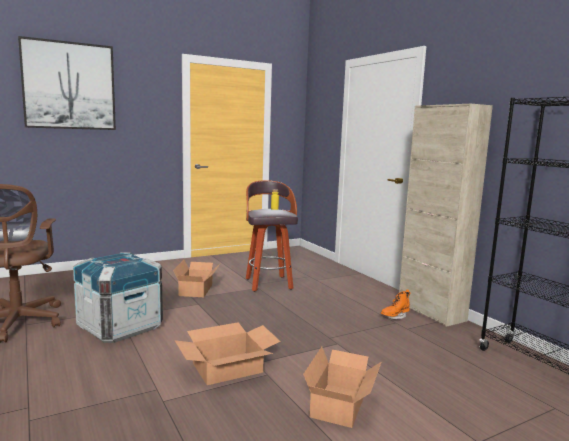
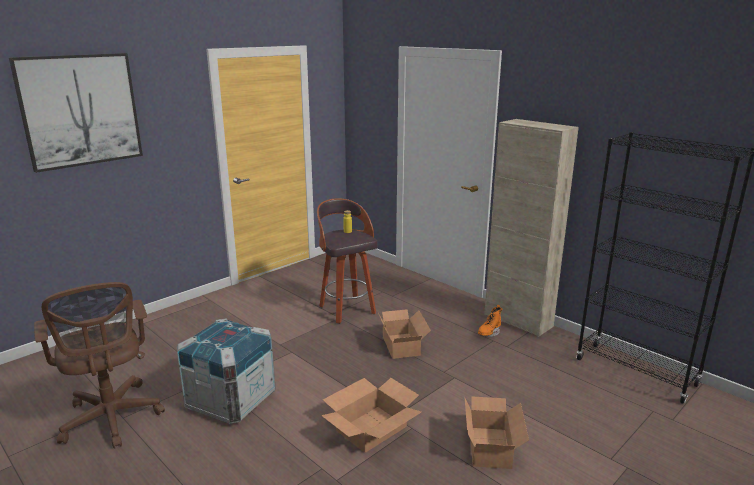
camera: 15 degrees left, 10 degrees up
cardboard box [173,260,221,297] -> cardboard box moved to [378,309,431,359]

